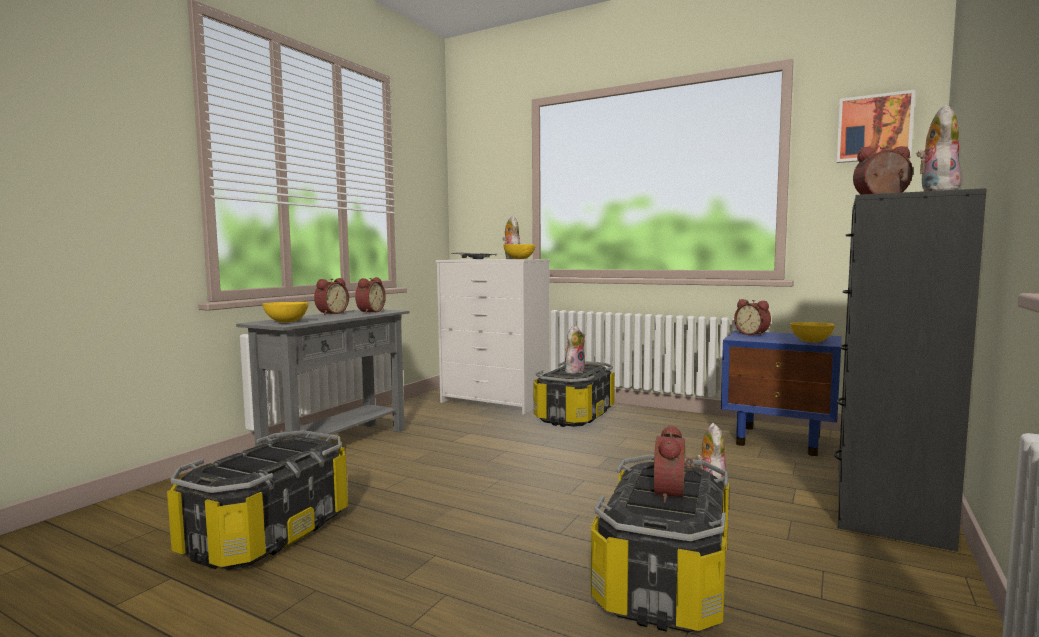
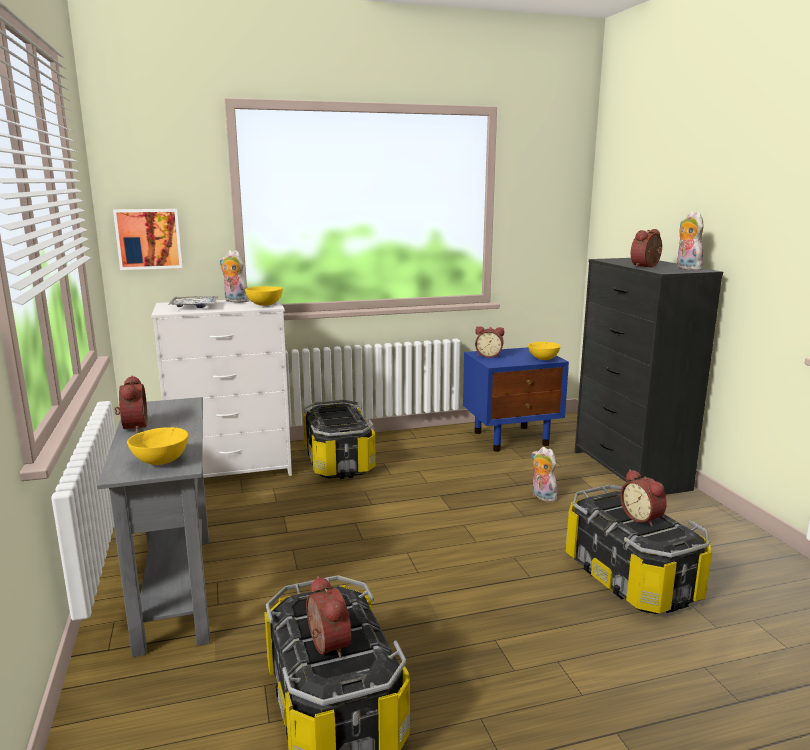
camera: 45 degrees left, 10 degrees up
alarm clock [355,277,386,313] -> alarm clock moved to [306,576,352,658]
plush toy [565,326,585,374] -> none
picture [837,90,915,163] -> picture moved to [113,209,183,270]

